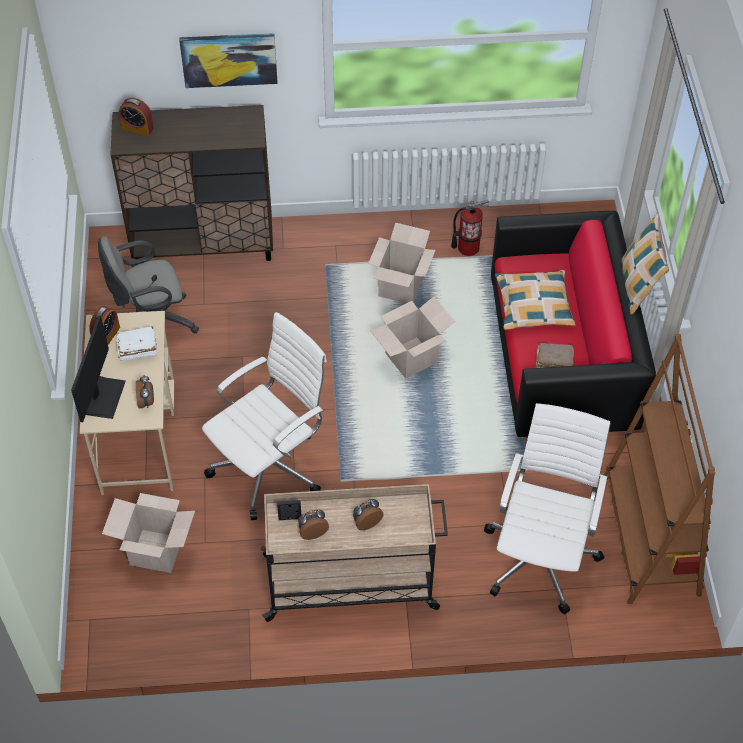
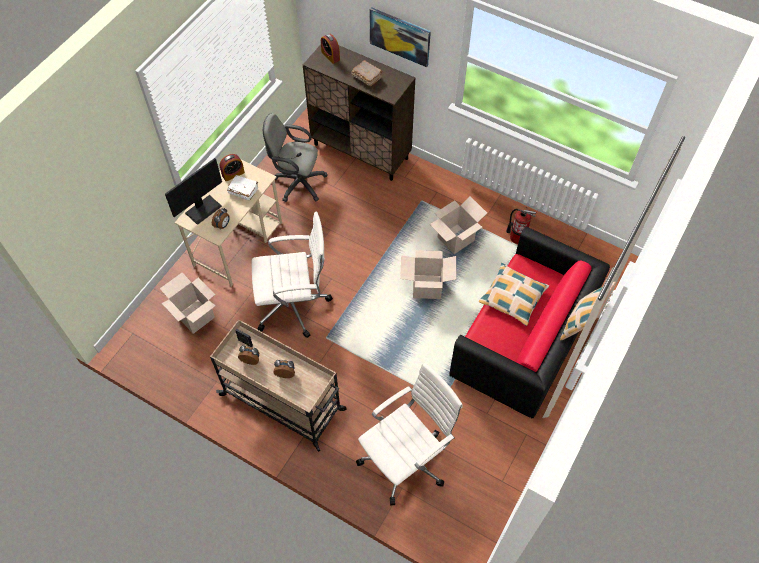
camera: 35 degrees right, 5 degrees up
brown book [535,343,574,368] -> brown book moved to [352,60,383,86]
brown bookcase [604,334,715,604] -> none

